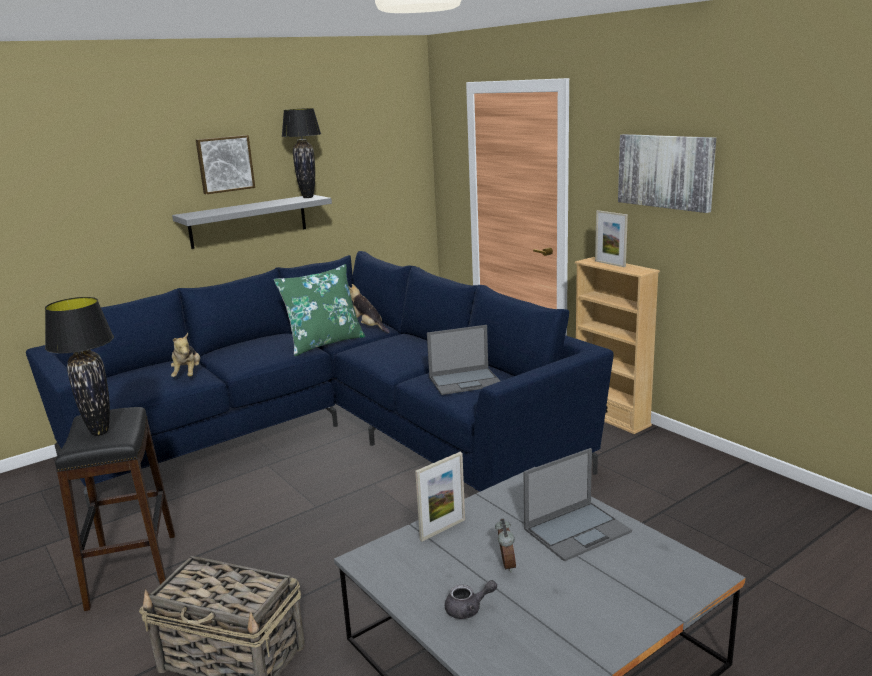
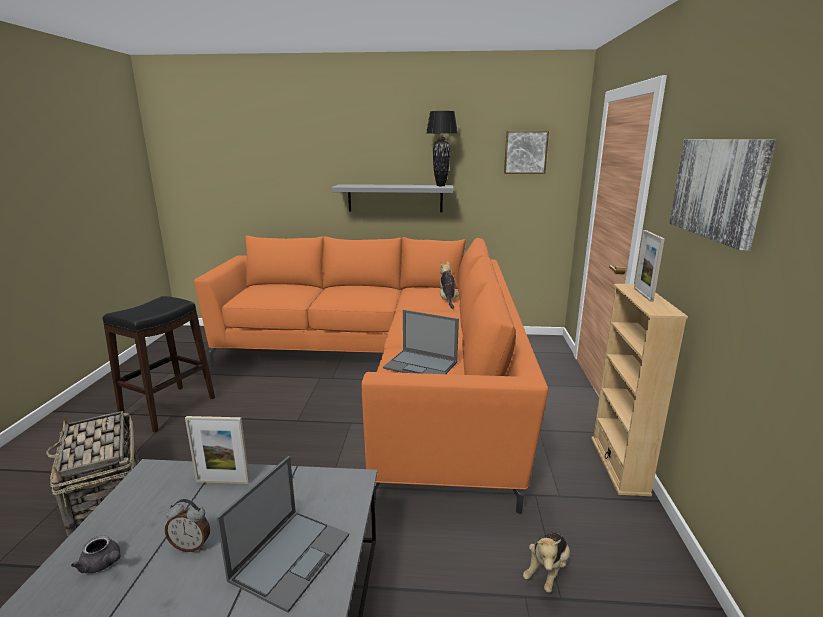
camera: 40 degrees right, 0 degrees up
blue sofa [26,251,613,509] -> orange sofa [194,235,548,514]
black table lamp [45,297,114,436] -> none
plush toy [171,333,200,377] -> plush toy moved to [523,532,570,593]
picture [196,135,255,194] -> picture moved to [504,131,549,174]
green pillow [274,264,365,356] -> none
alarm clock [495,518,516,573] -> alarm clock turned 60 degrees clockwise [165,499,210,552]
laptop [524,448,632,562] -> laptop turned 75 degrees counterclockwise [216,456,349,613]

